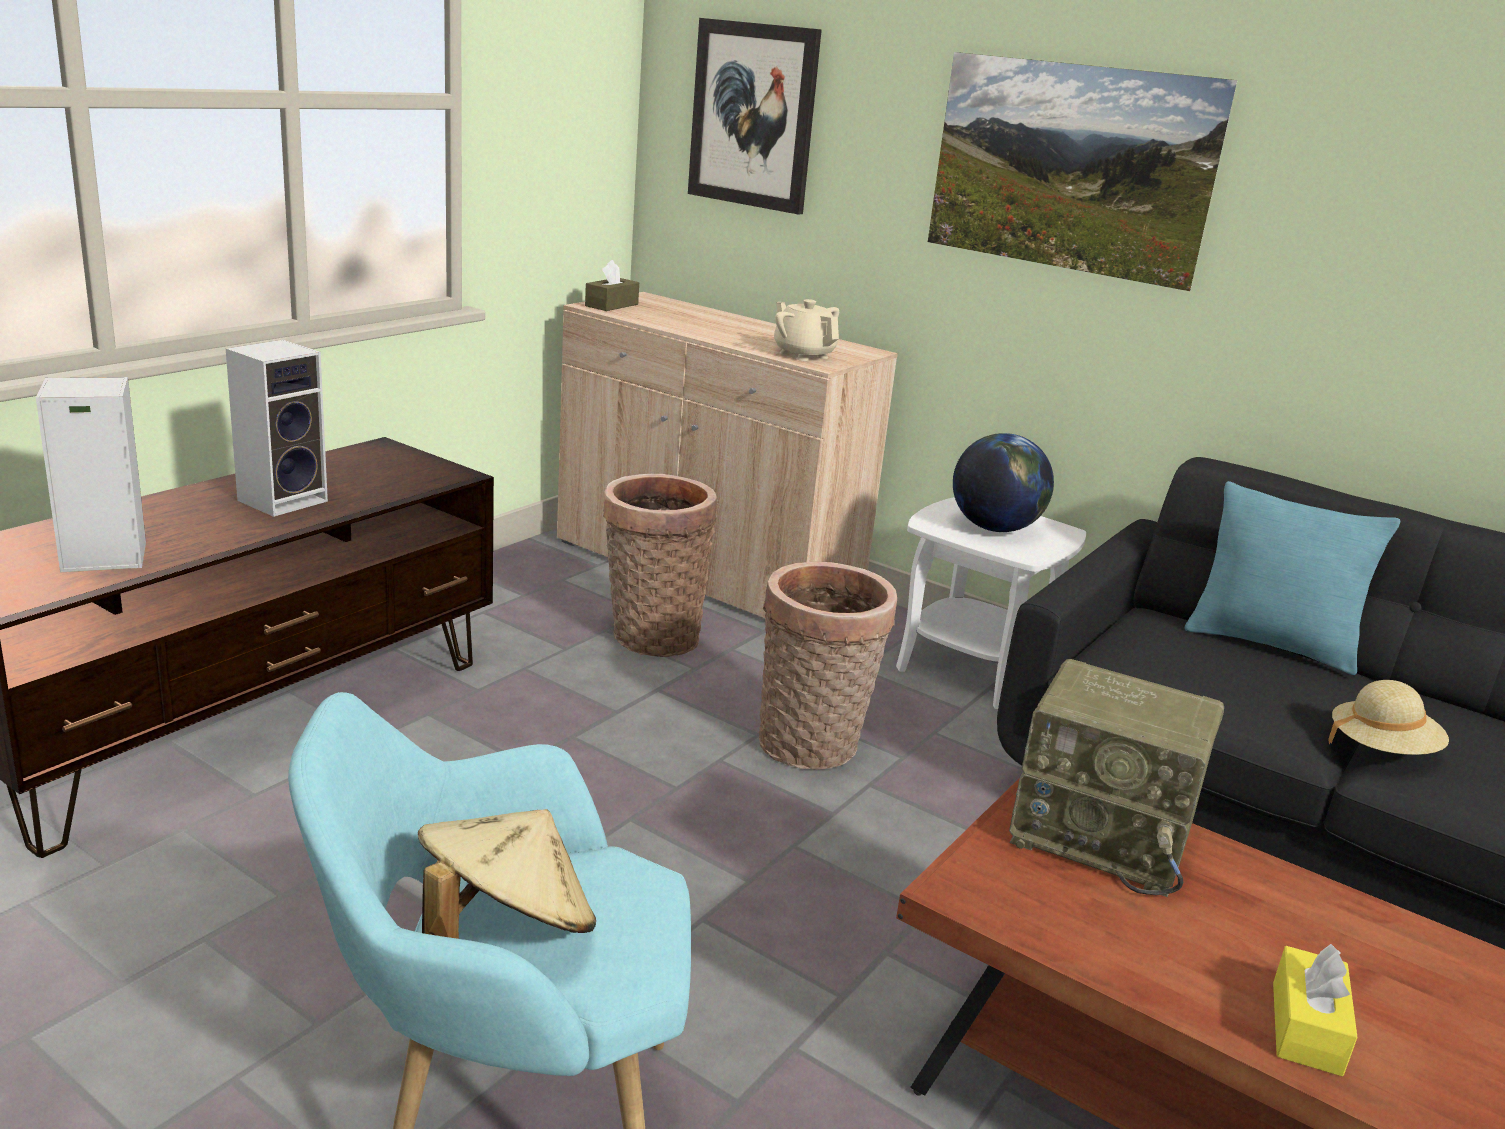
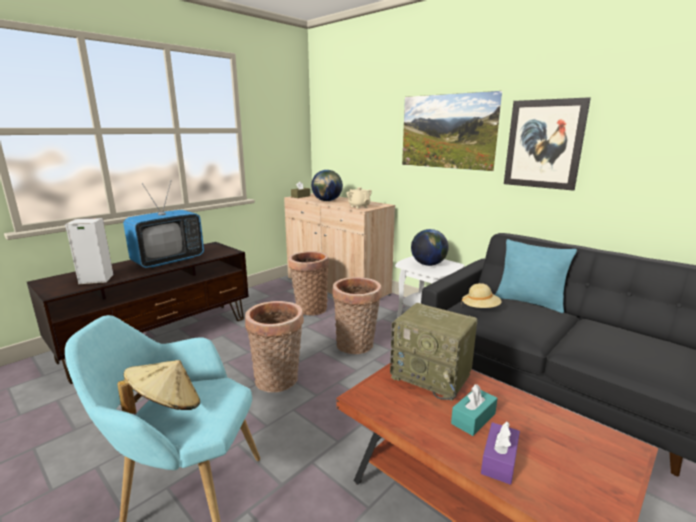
camera: 10 degrees right, 5 degrees down
speaker [226,340,328,517] -> television [123,181,204,268]
picture [688,18,822,215] -> picture moved to [504,97,591,191]
yellow tissue box [1273,944,1358,1076] -> purple tissue box [481,421,520,485]
beige hat [1328,680,1449,755] -> beige hat moved to [461,283,501,308]
none -> basket [245,301,304,392]
none -> globe [311,170,343,201]
none -> turquoise tissue box [451,384,498,436]

